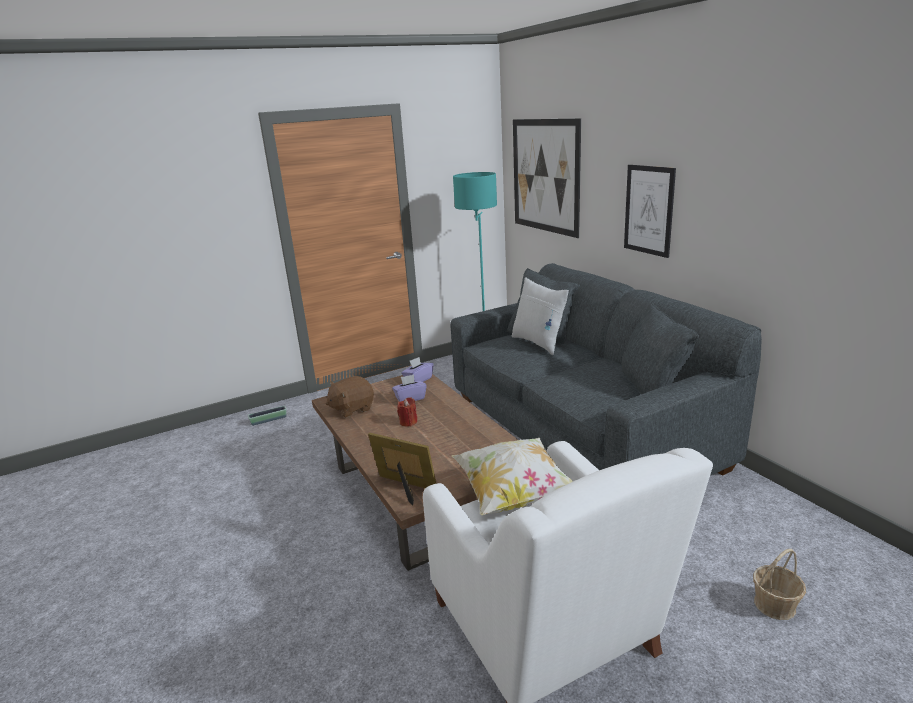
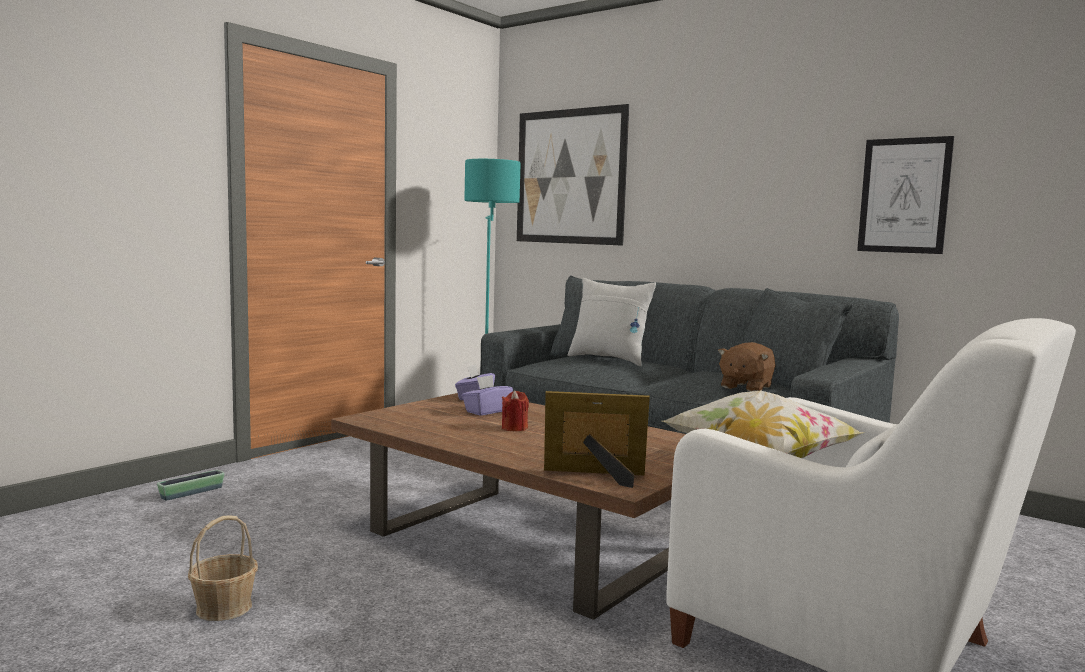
camera: 25 degrees left, 15 degrees down
brown plush toy [326,376,374,418] -> brown plush toy moved to [718,342,776,392]
picture [624,165,676,258] -> picture moved to [857,136,954,254]
basket [753,549,806,620] -> basket moved to [188,515,258,621]

